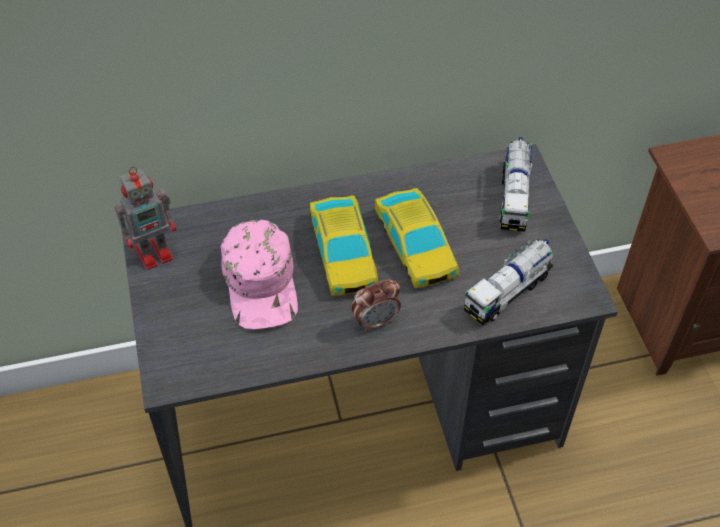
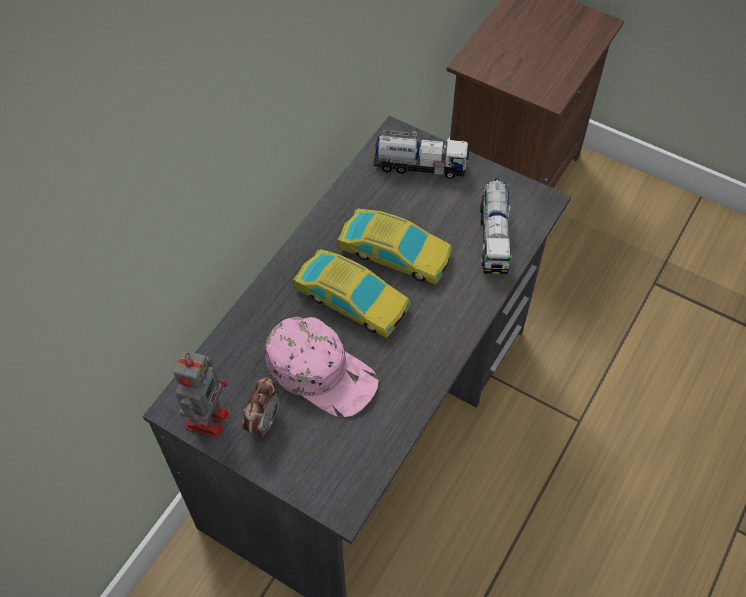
camera: 45 degrees left, 5 degrees up
alarm clock [351,280,401,332] -> alarm clock moved to [242,377,279,437]
toy truck [499,137,532,232] -> toy truck turned 45 degrees counterclockwise [373,130,470,179]

